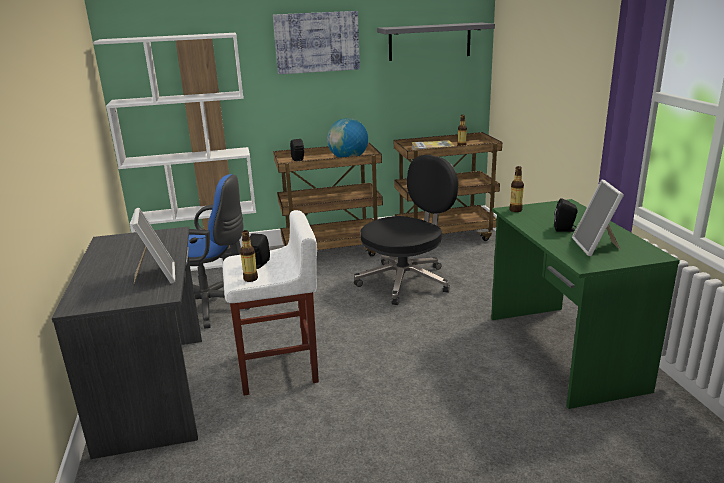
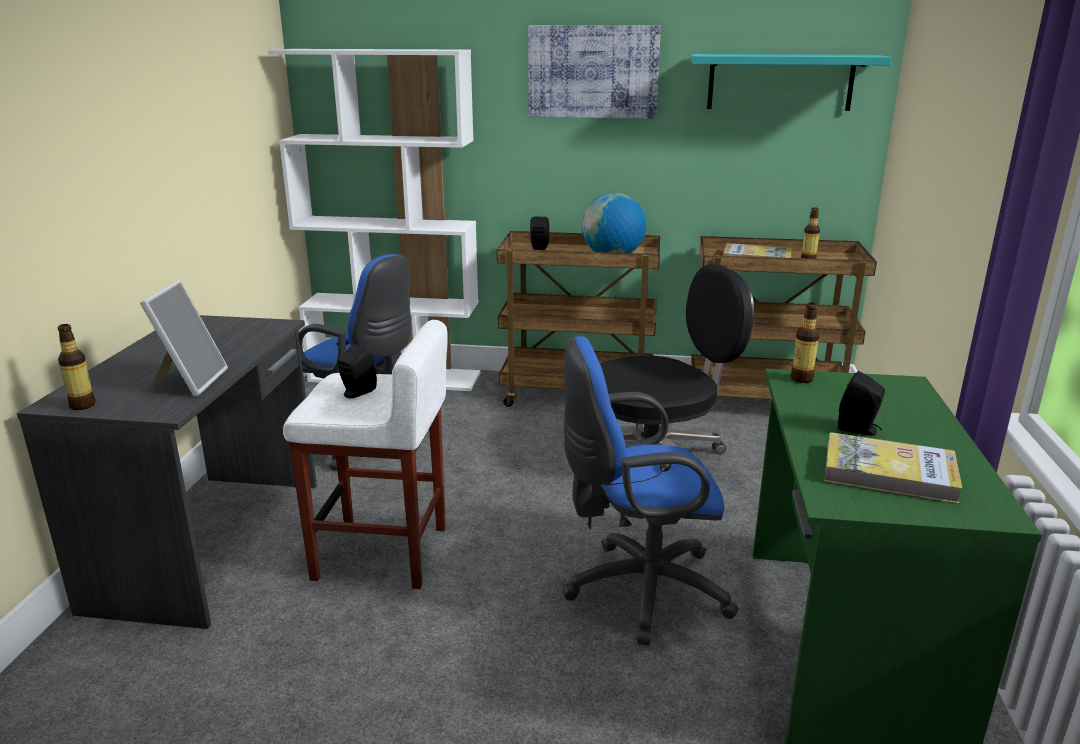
camera: 20 degrees right, 0 degrees up
bottle [240,230,258,282] -> bottle moved to [57,324,96,410]
grey shelf [377,22,495,61] -> turquoise shelf [691,54,891,111]
picture frame [572,180,624,256] -> book [824,432,963,504]
none -> blue office chair [563,336,738,645]

